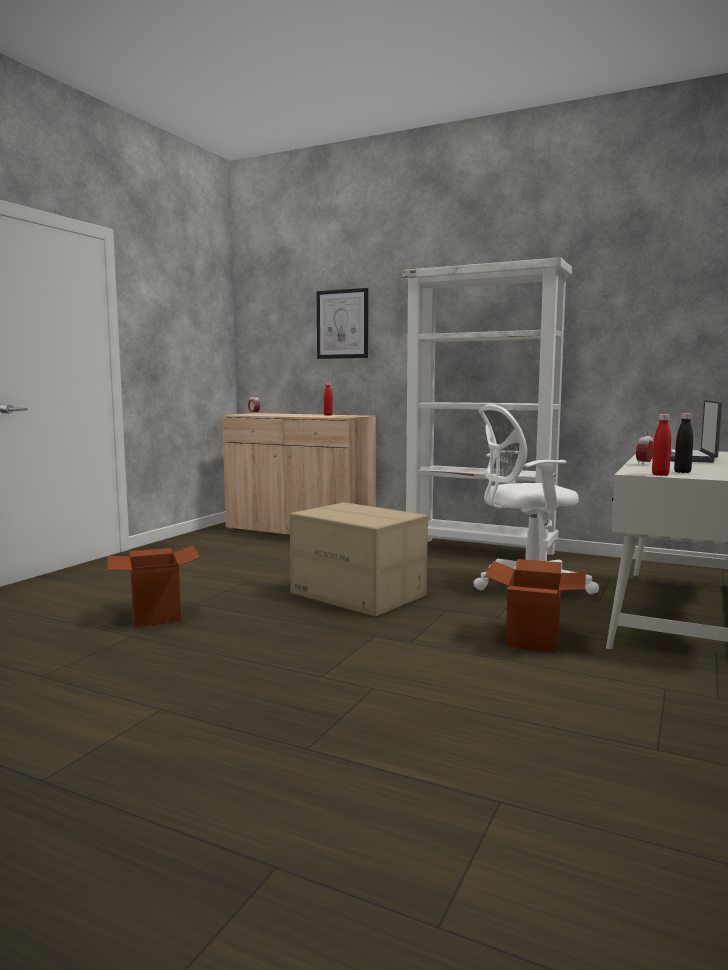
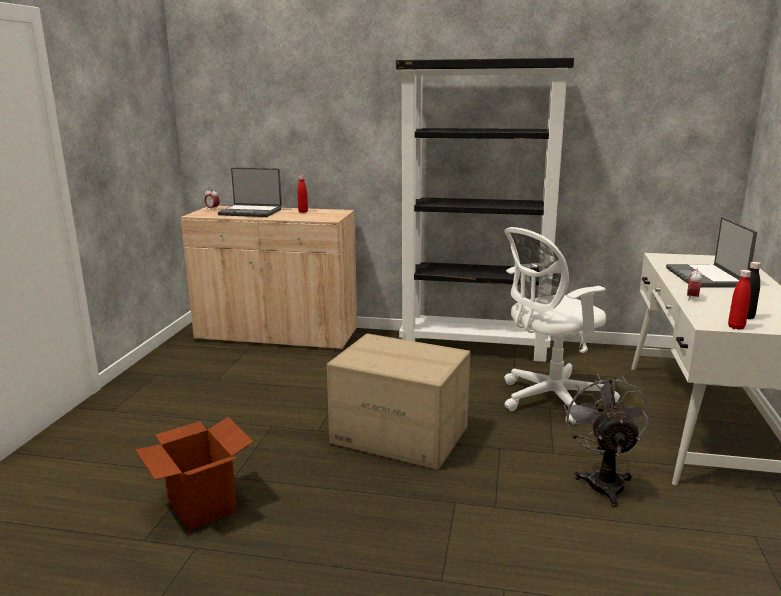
camera: 15 degrees left, 10 degrees up
picture [317,288,368,359] -> none
white bookcase [402,257,572,561] -> black bookcase [396,58,574,362]
cardboard box [485,559,586,653] -> grey fan [564,374,650,507]
none -> laptop [218,167,282,217]

